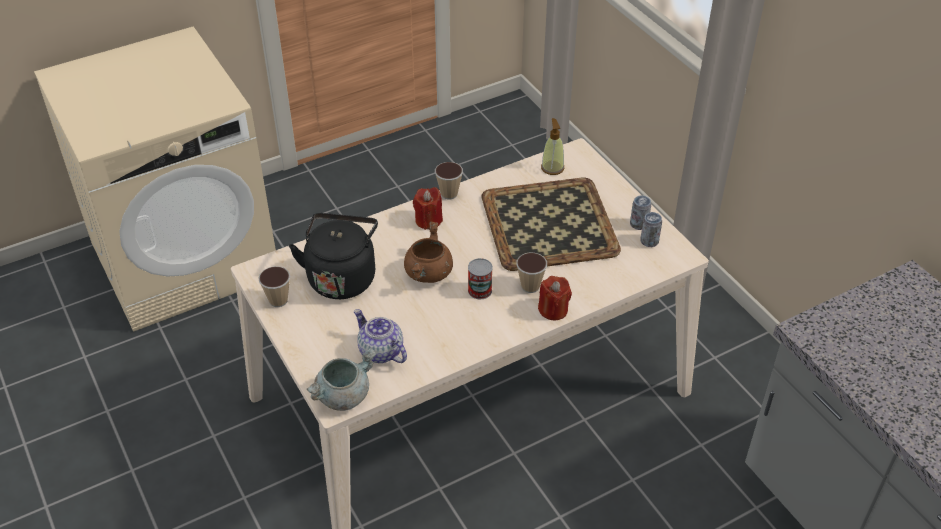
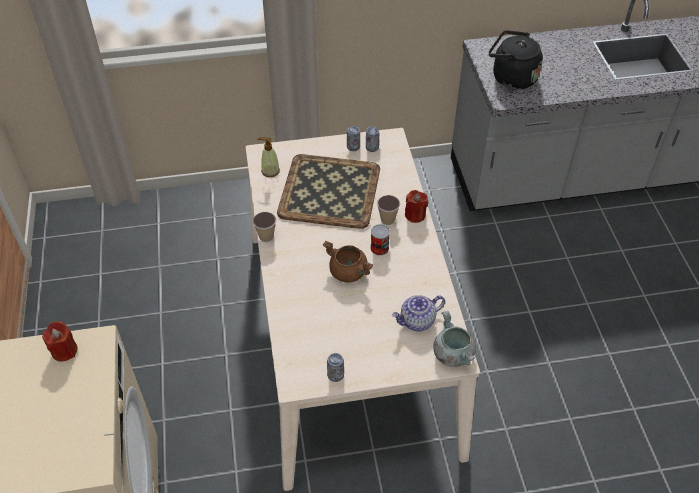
camera: 70 degrees left, 5 degrees up
cup [258,266,290,307] -> can [327,353,344,382]
black kettle [289,213,378,299] -> black kettle moved to [489,30,543,89]
red candle [413,187,443,230] -> red candle moved to [42,321,78,362]

